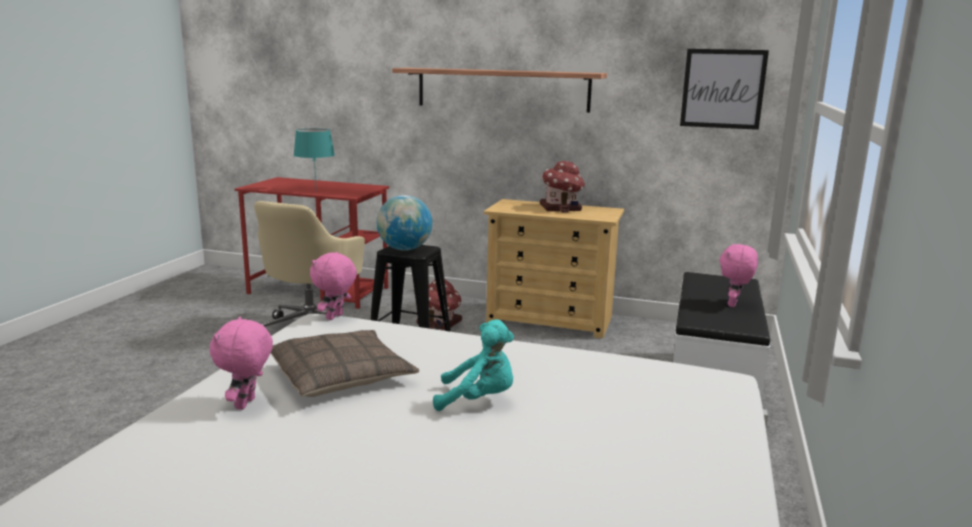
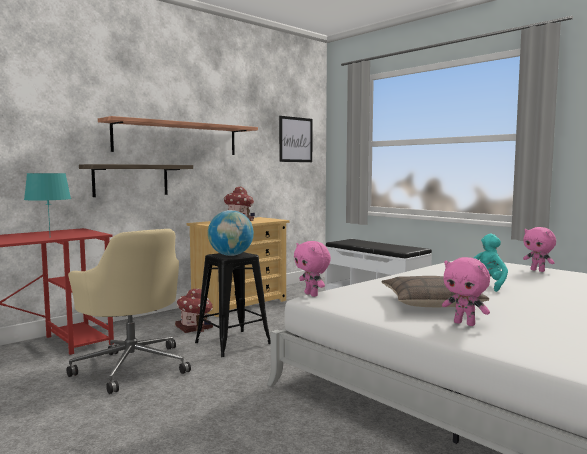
camera: 60 degrees left, 10 degrees down
pink plush toy [719,244,758,307] -> pink plush toy moved to [523,227,556,272]
none -> shelf [79,164,193,197]

